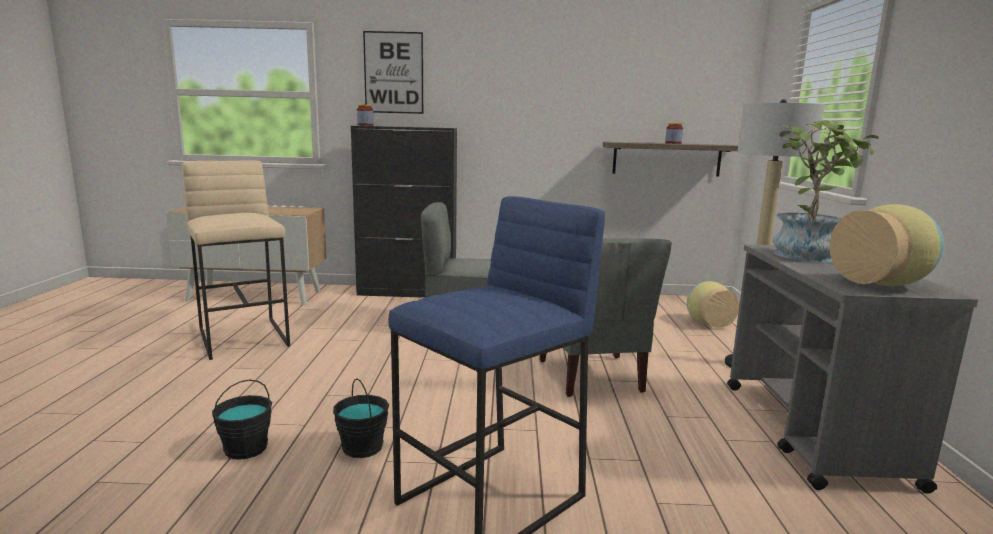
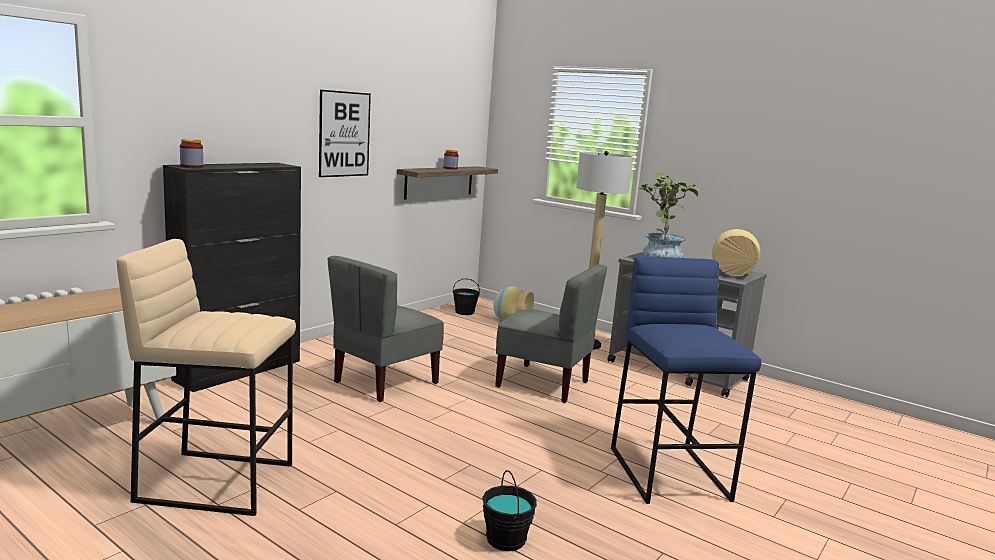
camera: 55 degrees left, 0 degrees up
black bucket [333,379,389,458] -> black bucket moved to [453,279,480,315]
picture [363,31,423,114] -> picture moved to [319,90,371,177]

